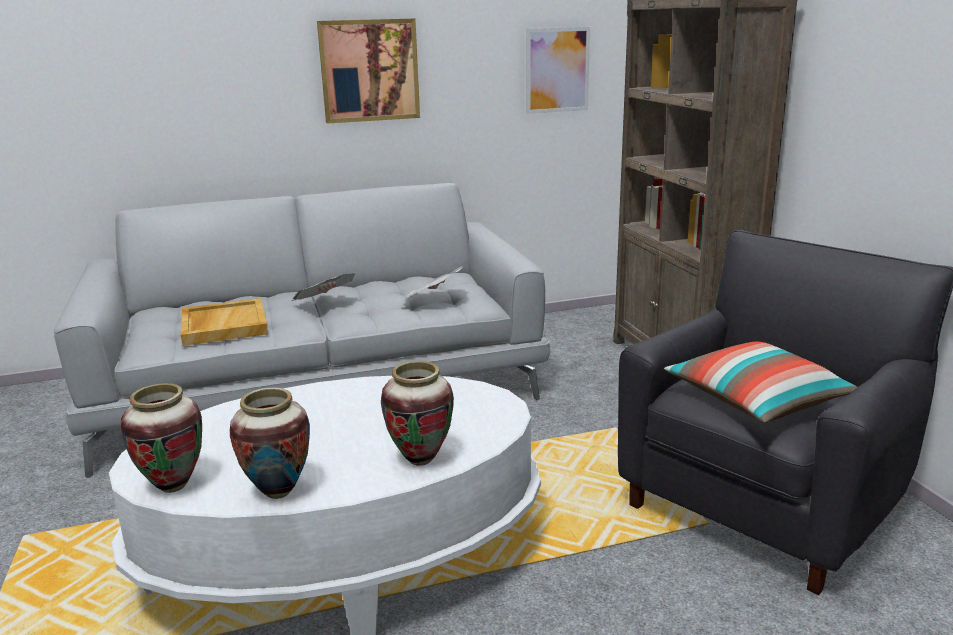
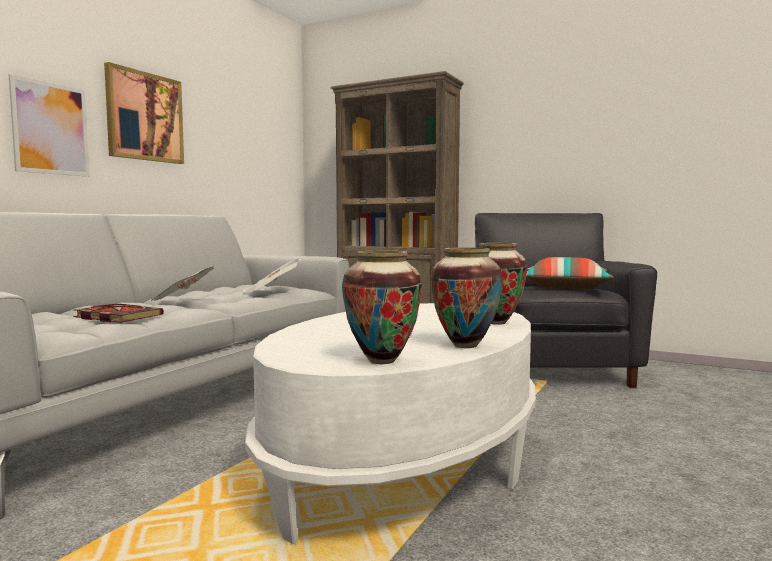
camera: 45 degrees left, 15 degrees down
beige tray [181,298,268,346] -> book [73,304,164,323]
picture [526,27,590,114] -> picture moved to [9,74,90,177]

